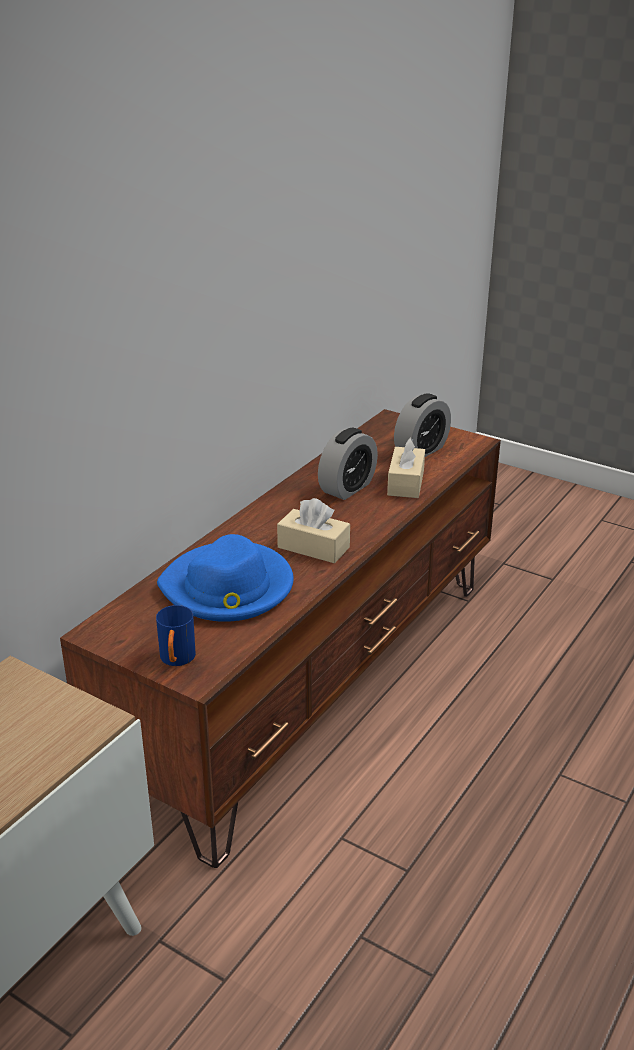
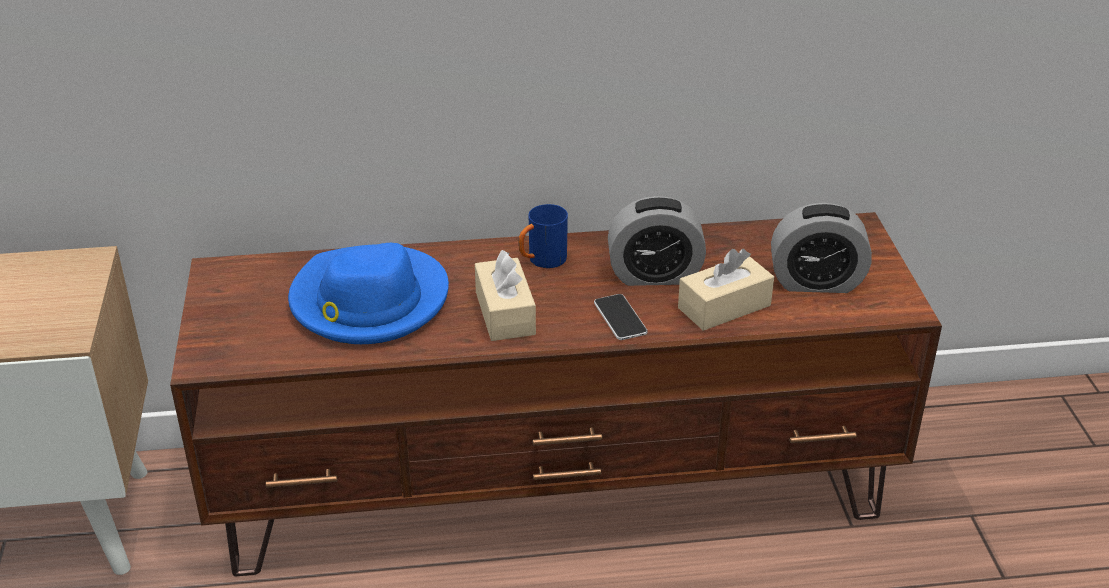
camera: 50 degrees right, 5 degrees up
blue mug [156,605,196,666] -> blue mug moved to [519,204,568,268]
none -> phone [594,294,648,340]

